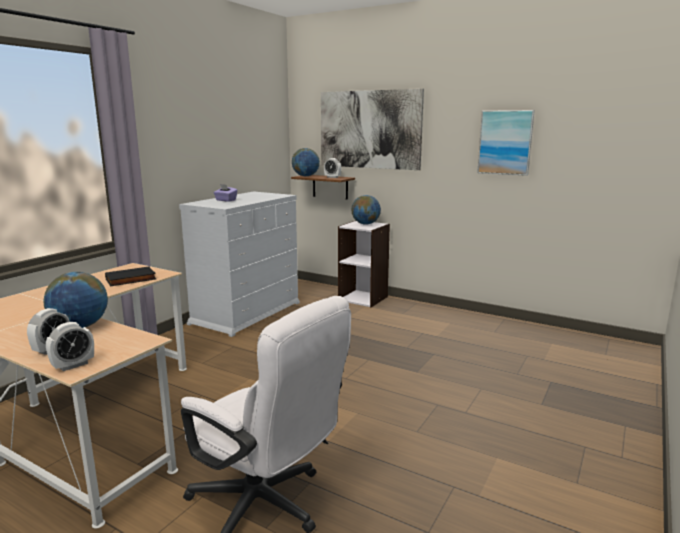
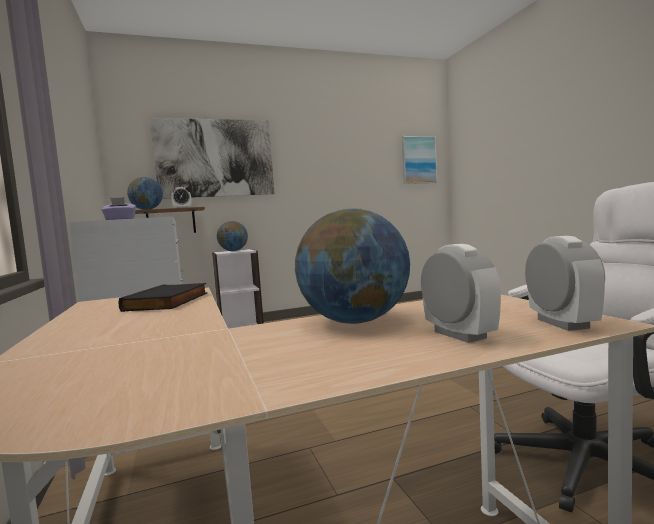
camera: 50 degrees left, 10 degrees down
picture [477,110,535,176] -> picture moved to [402,136,437,184]

